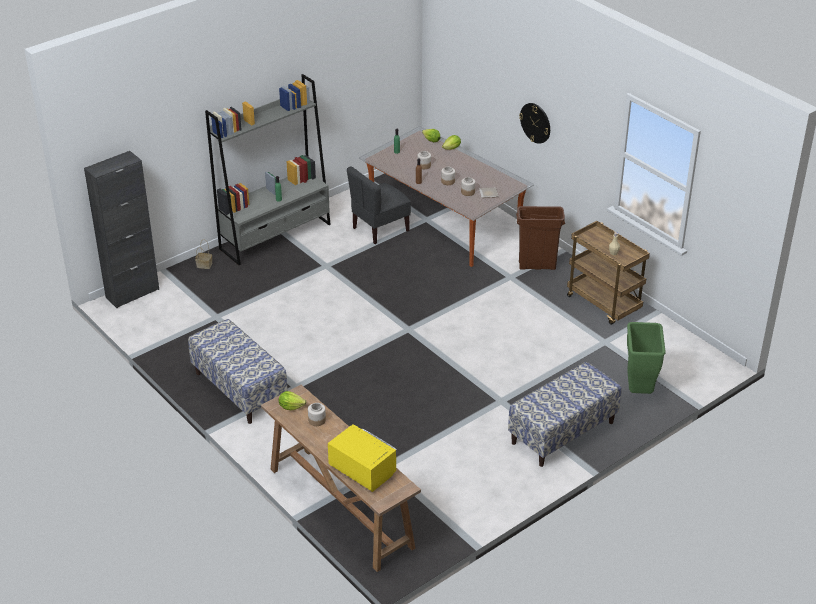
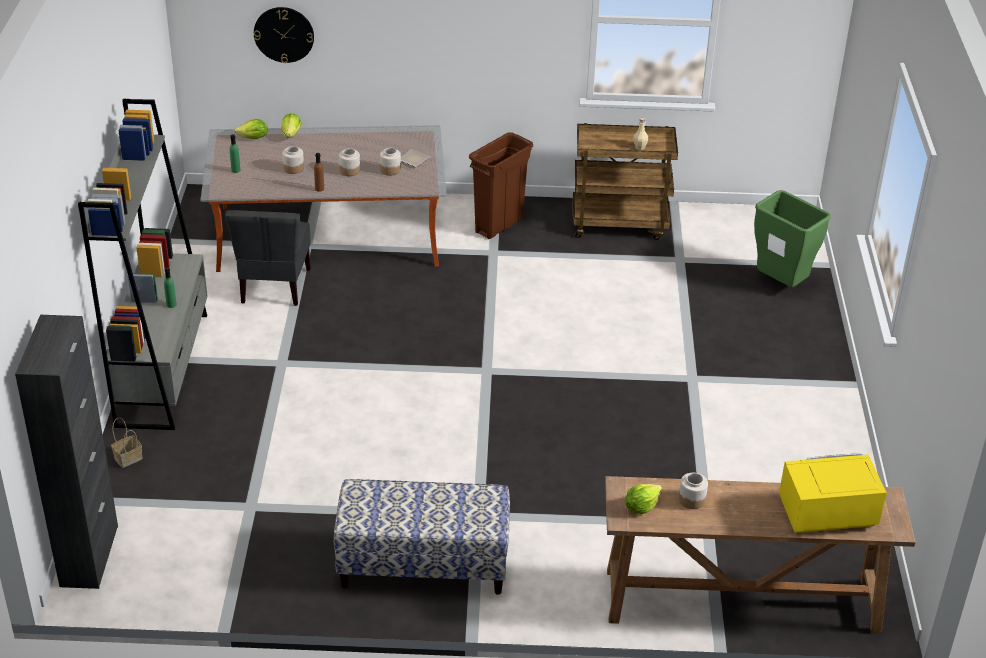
camera: 50 degrees left, 0 degrees up
bench [508,362,622,467] -> none
wall clock [519,103,550,144] -> wall clock moved to [254,7,314,63]

